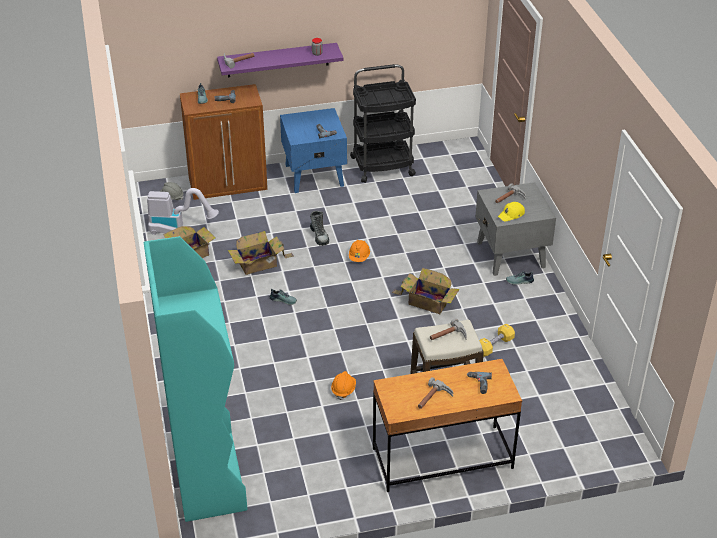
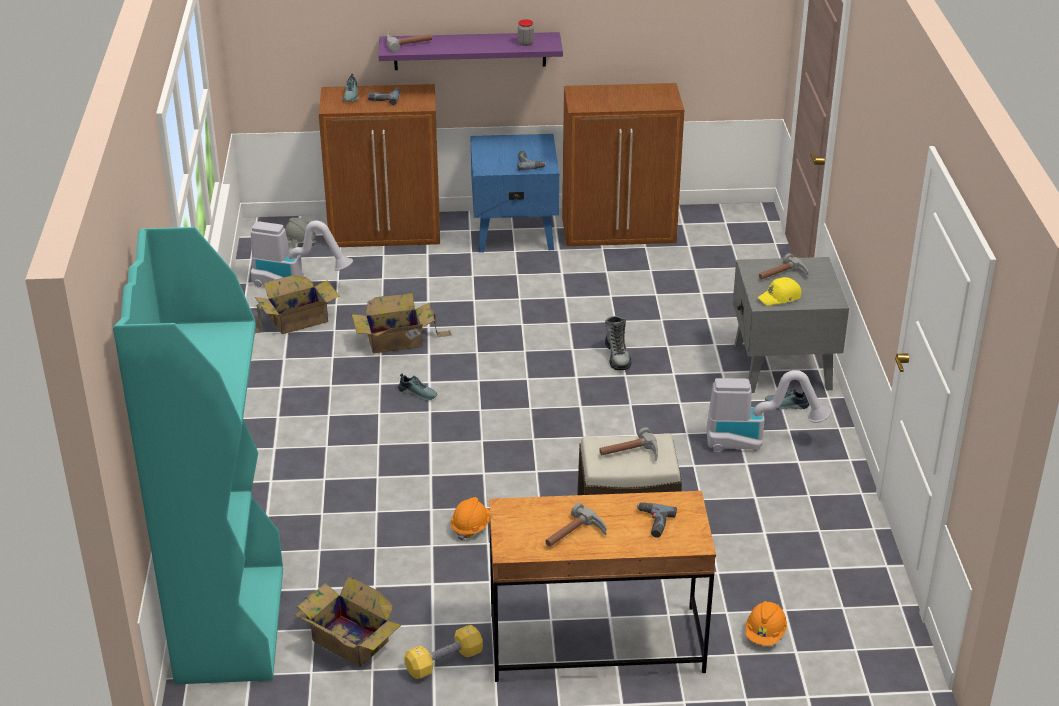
camera: 10 degrees right, 5 degrees down
boot [310,211,329,246] -> boot moved to [605,316,631,370]
orange hard hat [349,240,370,262] -> orange hard hat moved to [745,601,787,646]
black cart [350,64,416,183] -> brown cabinet [562,83,684,246]
cardboard box [392,267,460,314] -> cardboard box moved to [293,576,401,667]
yellow dumbbell [479,324,515,357] -> yellow dumbbell moved to [404,625,483,679]
none -> vacuum cleaner [707,370,831,452]

